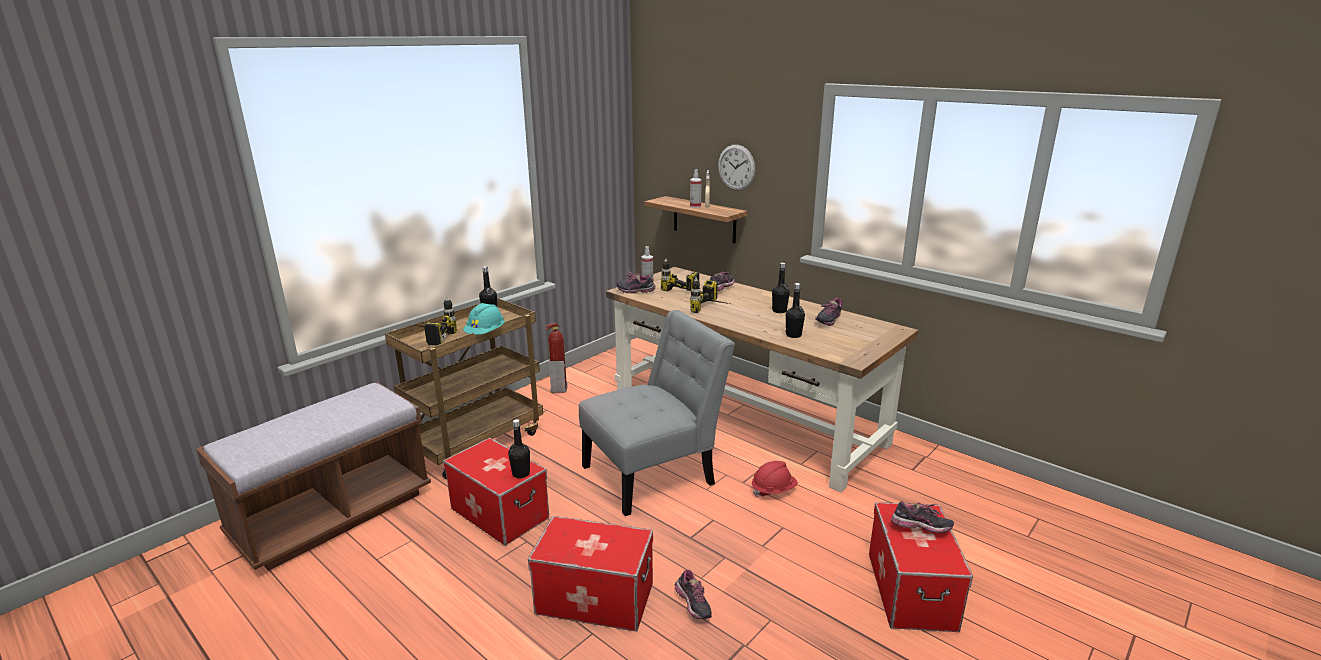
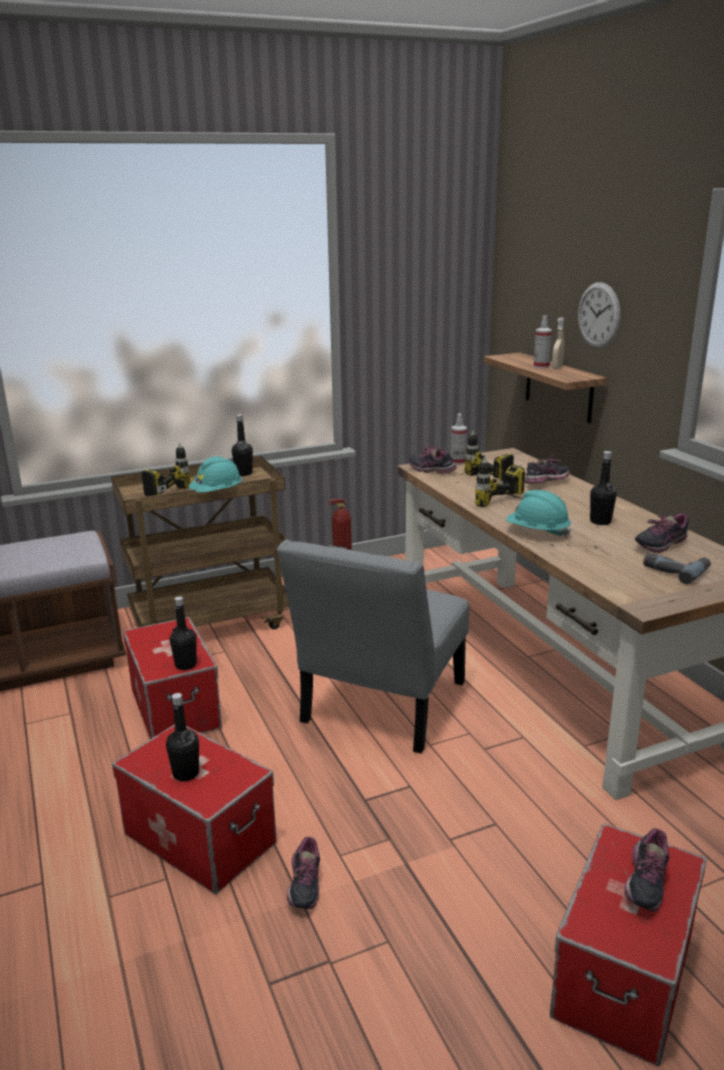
camera: 25 degrees right, 0 degrees up
grey chair [579,310,735,516] -> grey chair turned 120 degrees clockwise [277,540,469,754]
red hard hat [752,461,798,497] -> none
black bottle [785,283,805,338] -> black bottle moved to [166,693,199,781]
shoe [891,501,954,533] -> shoe turned 75 degrees clockwise [624,828,669,912]
none -> turquoise hard hat [506,490,572,538]
none -> power drill [643,553,711,584]

